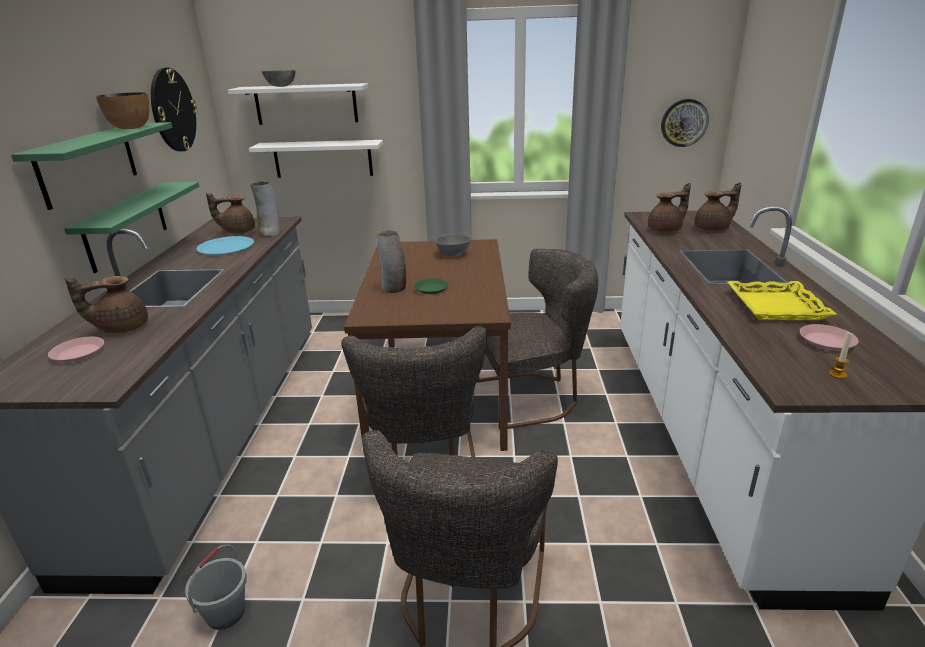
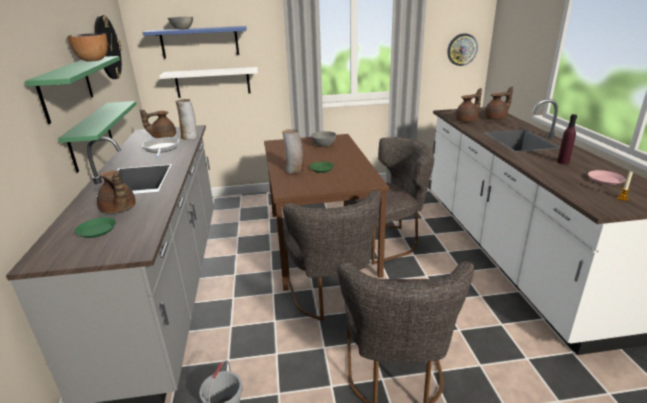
camera: 10 degrees left, 0 degrees up
pink plate [48,337,104,363] -> green plate [75,217,116,238]
brown teapot [65,276,148,334] -> brown teapot turned 90 degrees counterclockwise [97,170,136,214]
blue plate [197,236,254,255] -> frying pan [142,137,179,158]
white shelf [228,83,368,125] -> blue shelf [142,26,246,58]
yellow tray [728,281,837,320] -> purple bottle [557,114,577,164]

